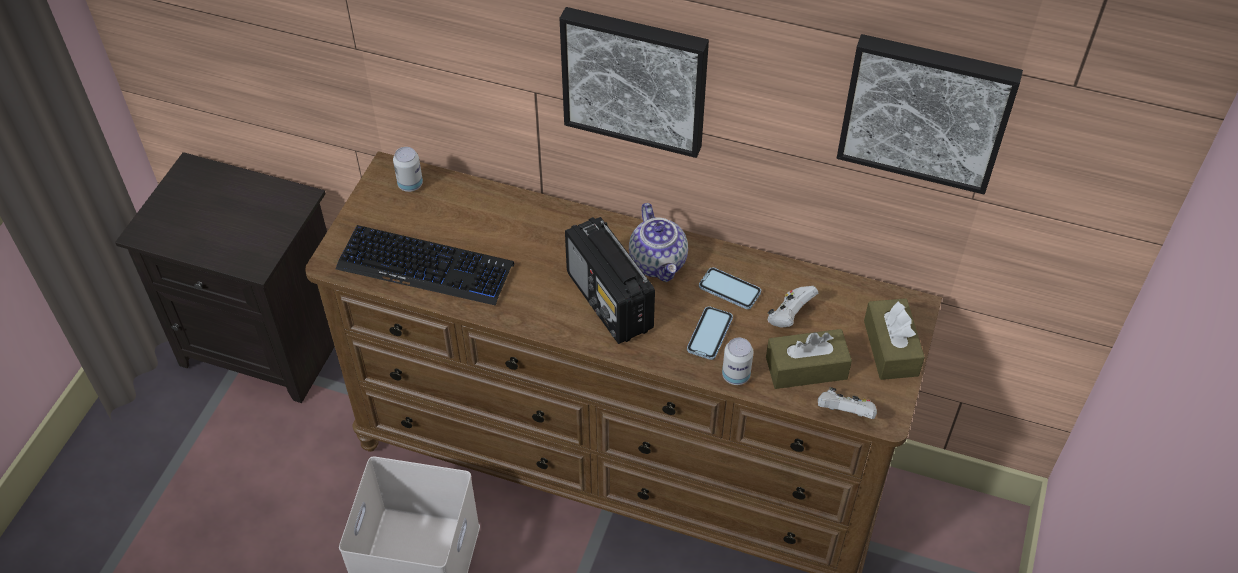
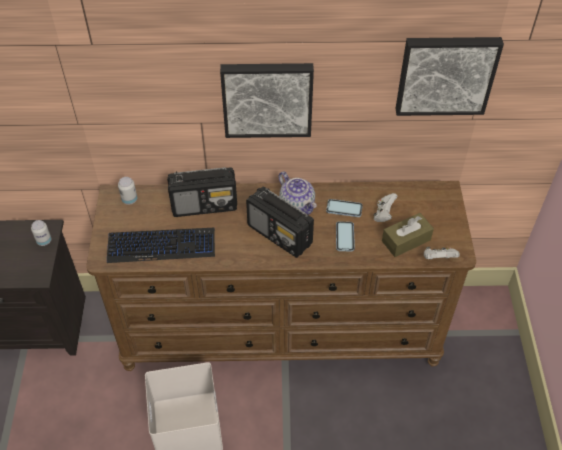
camera: 20 degrees left, 0 degrees up
can [722,338,753,385] -> can moved to [31,220,52,246]
brown tissue box [864,298,925,380] -> none
none -> radio [167,167,237,217]

